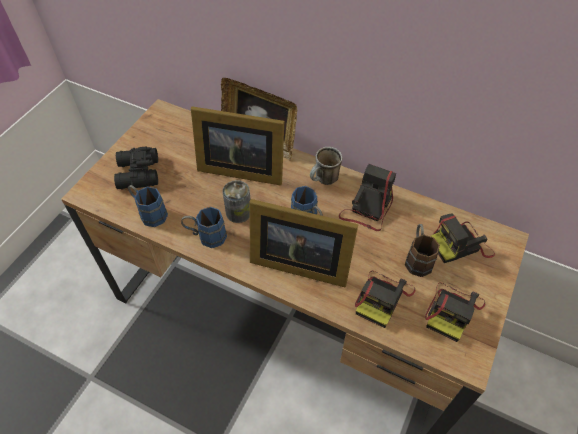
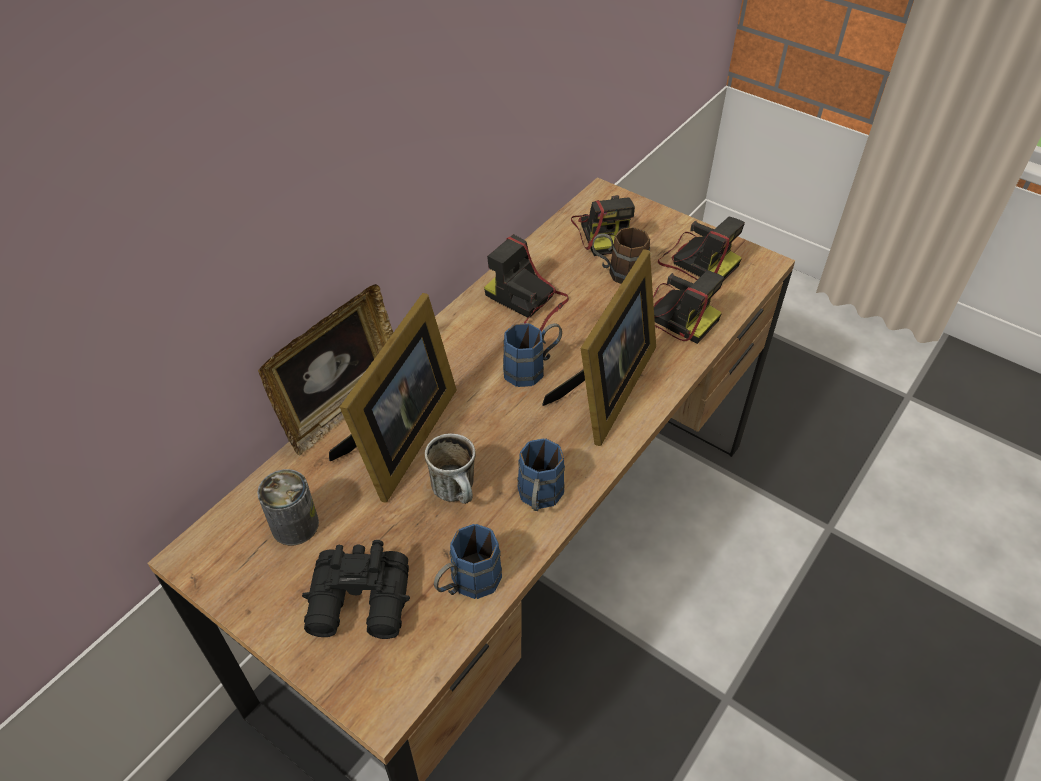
camera: 80 degrees left, 5 degrees down
can [222,180,250,223] -> can moved to [257,469,319,545]
mug [310,147,342,185] -> mug moved to [425,433,476,504]

